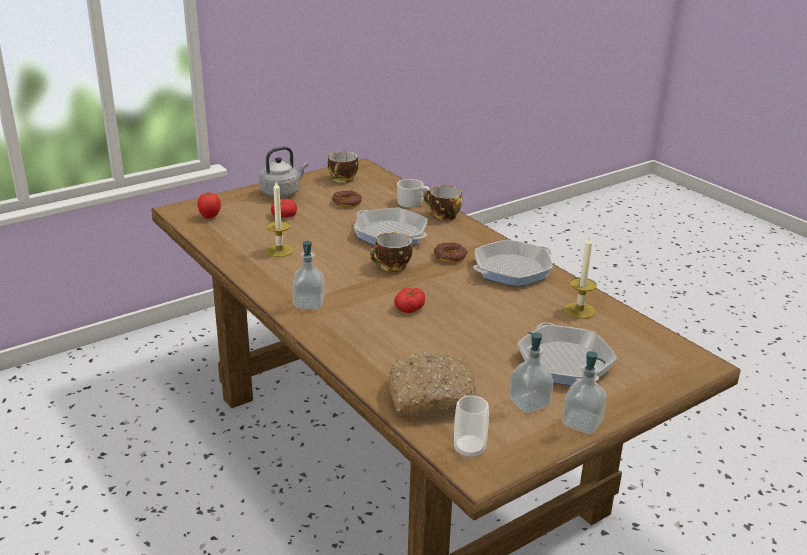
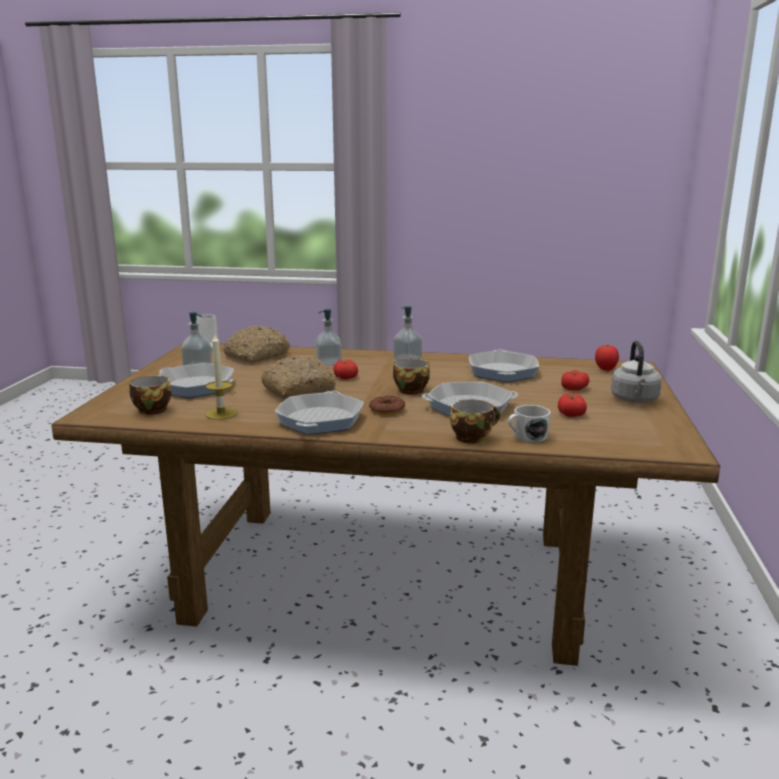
camera: 135 degrees right, 10 degrees down
candle [266,182,294,257] -> frying pan [469,350,539,382]
cup [328,151,358,183] -> cup moved to [129,376,171,415]
donut [332,190,362,208] -> tomato [558,393,587,417]
soap dispenser [562,351,607,434] -> soap dispenser moved to [316,309,342,366]
none -> bread [262,356,336,400]

